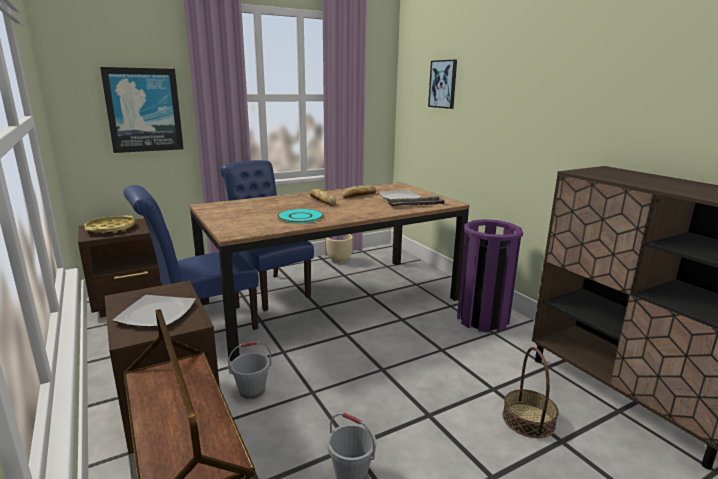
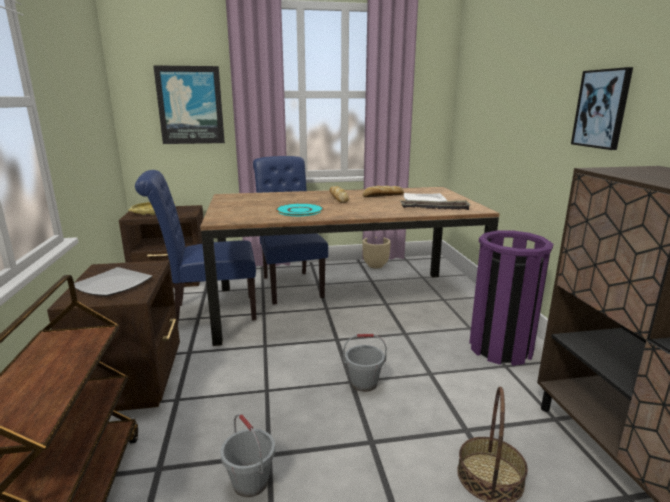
camera: 20 degrees right, 0 degrees up
grey bucket [228,341,271,399] -> grey bucket moved to [343,334,387,392]
picture [428,60,457,109] -> picture moved to [571,67,633,150]

